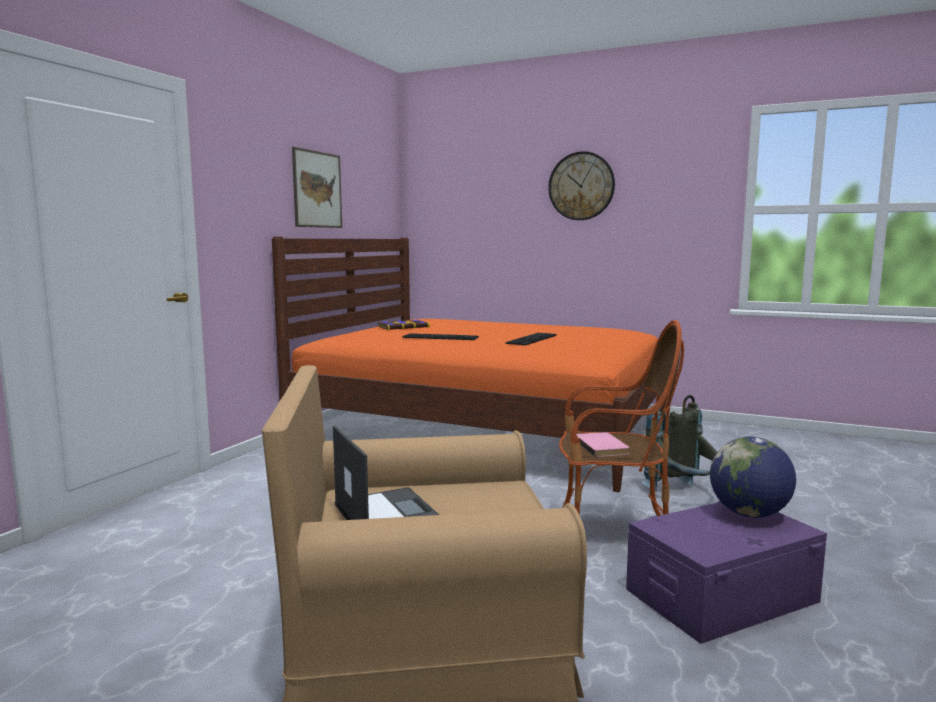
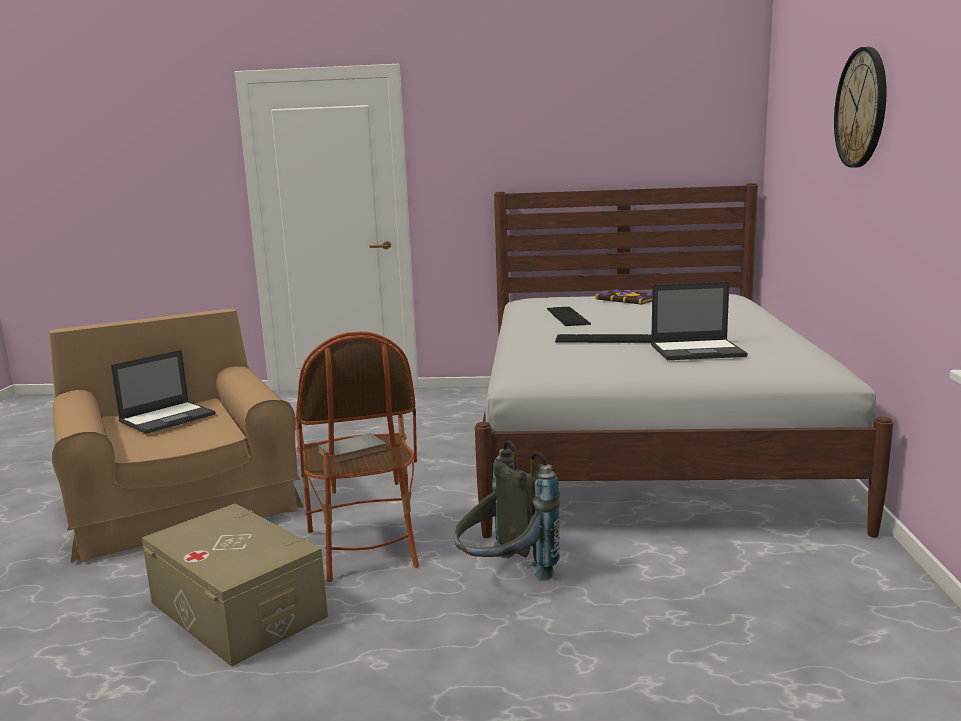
camera: 70 degrees right, 5 degrees up
orange bed [272,237,664,492] -> white bed [475,183,893,538]
picture [292,147,342,228] -> none
pink book [576,432,630,457] -> grey book [317,433,387,463]
purple storage box [626,501,827,644] -> beige storage box [142,503,328,667]
globe [710,437,796,518] -> none
none -> laptop [651,282,748,360]

